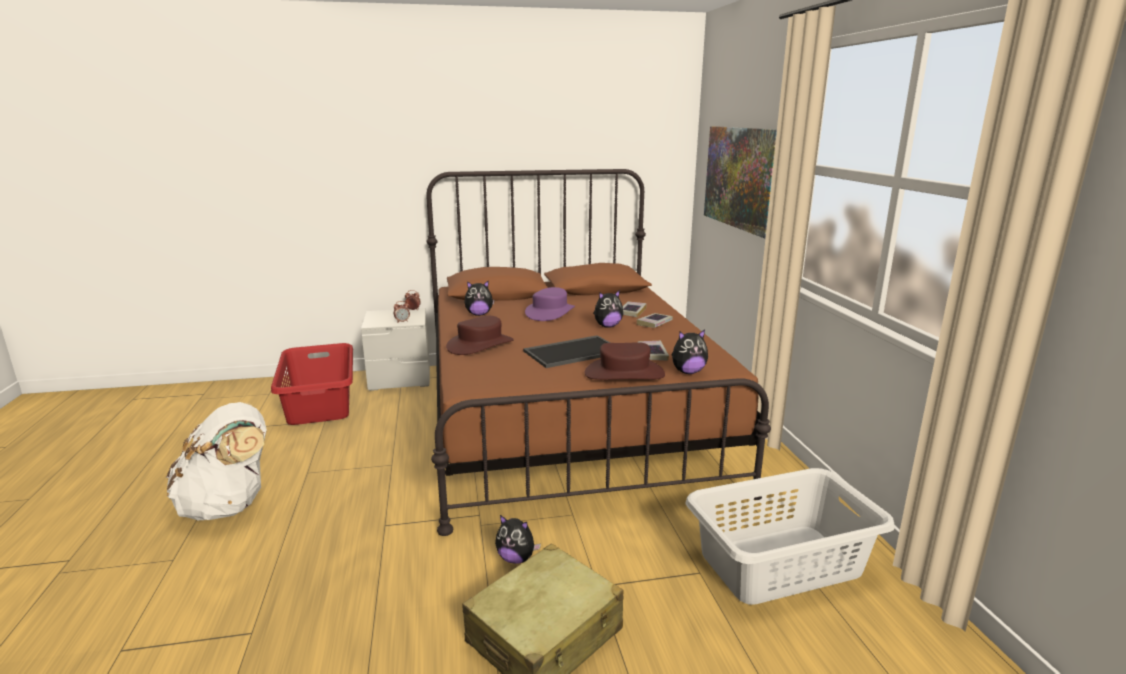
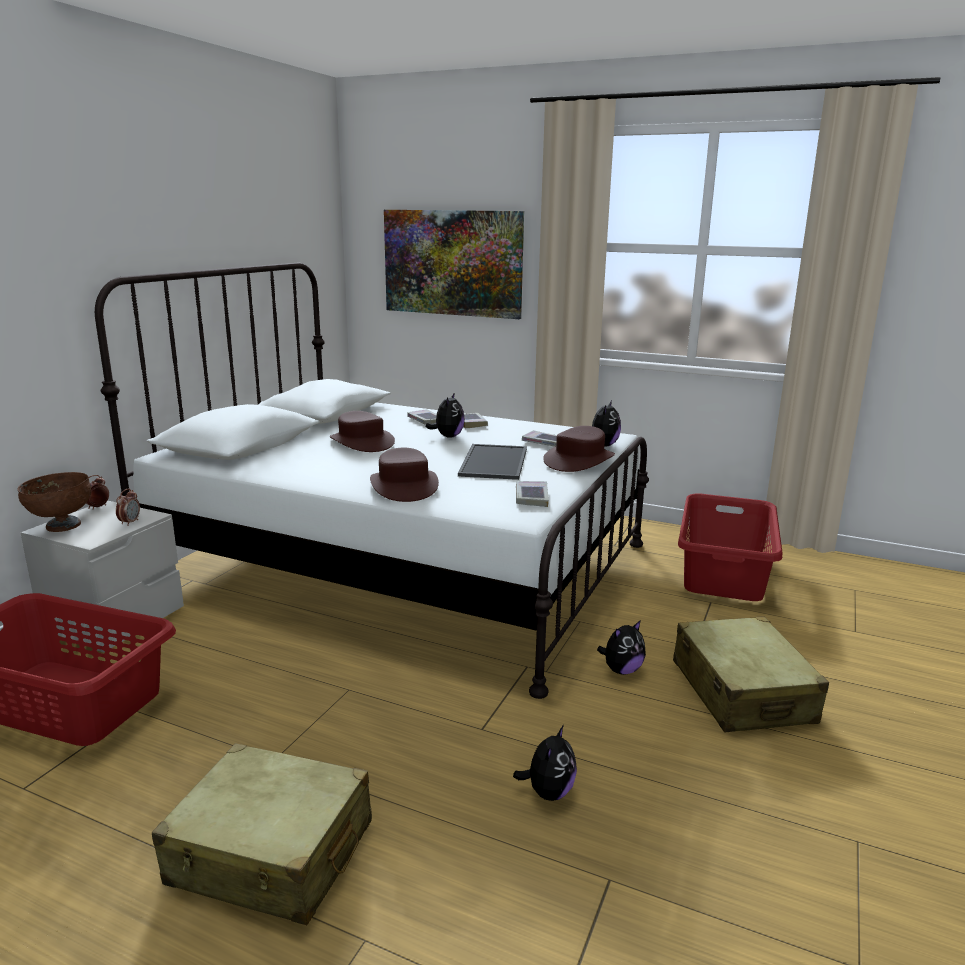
camera: 55 degrees left, 0 degrees up
white backpack [166,402,267,520] -> beige suitcase [152,743,372,925]
brown bed [426,169,771,536] -> white bed [95,263,649,699]
plush toy [464,281,495,316] -> plush toy moved to [513,725,577,801]
purple hat [525,287,575,321] -> brown hat [330,411,395,452]
grey laundry basket [685,468,895,605] -> red laundry basket [678,493,782,601]
none -> brown bowl [18,472,91,532]
none -> book [516,481,549,507]

